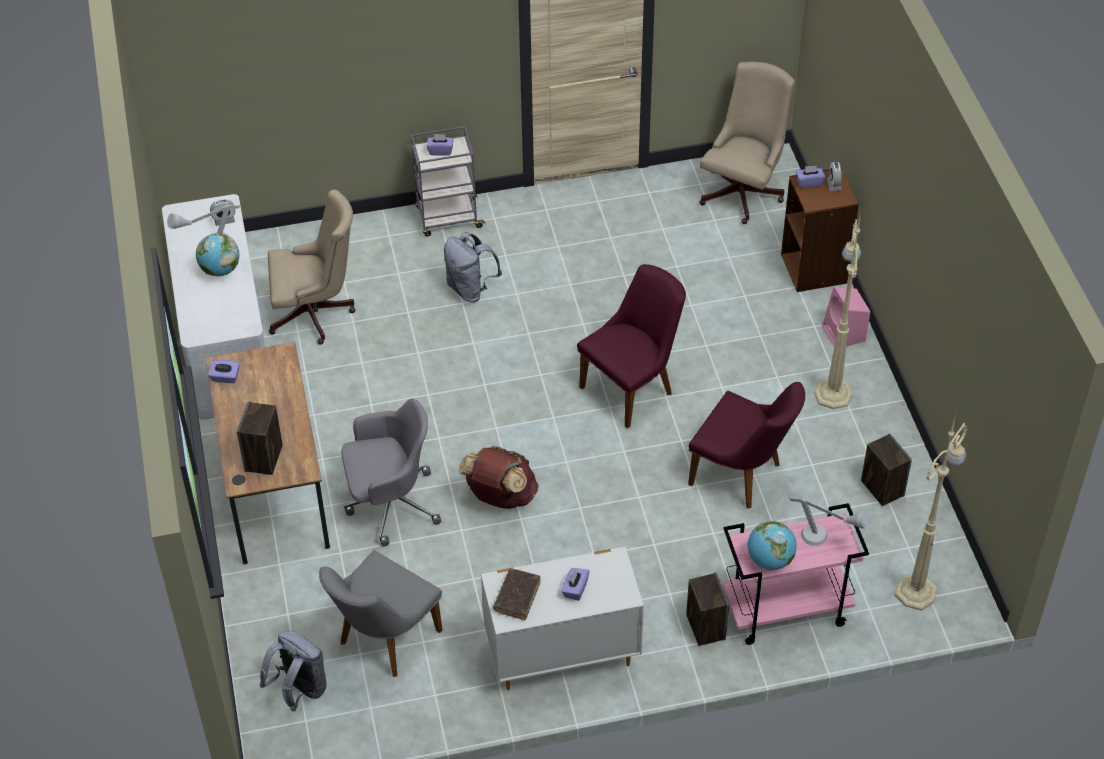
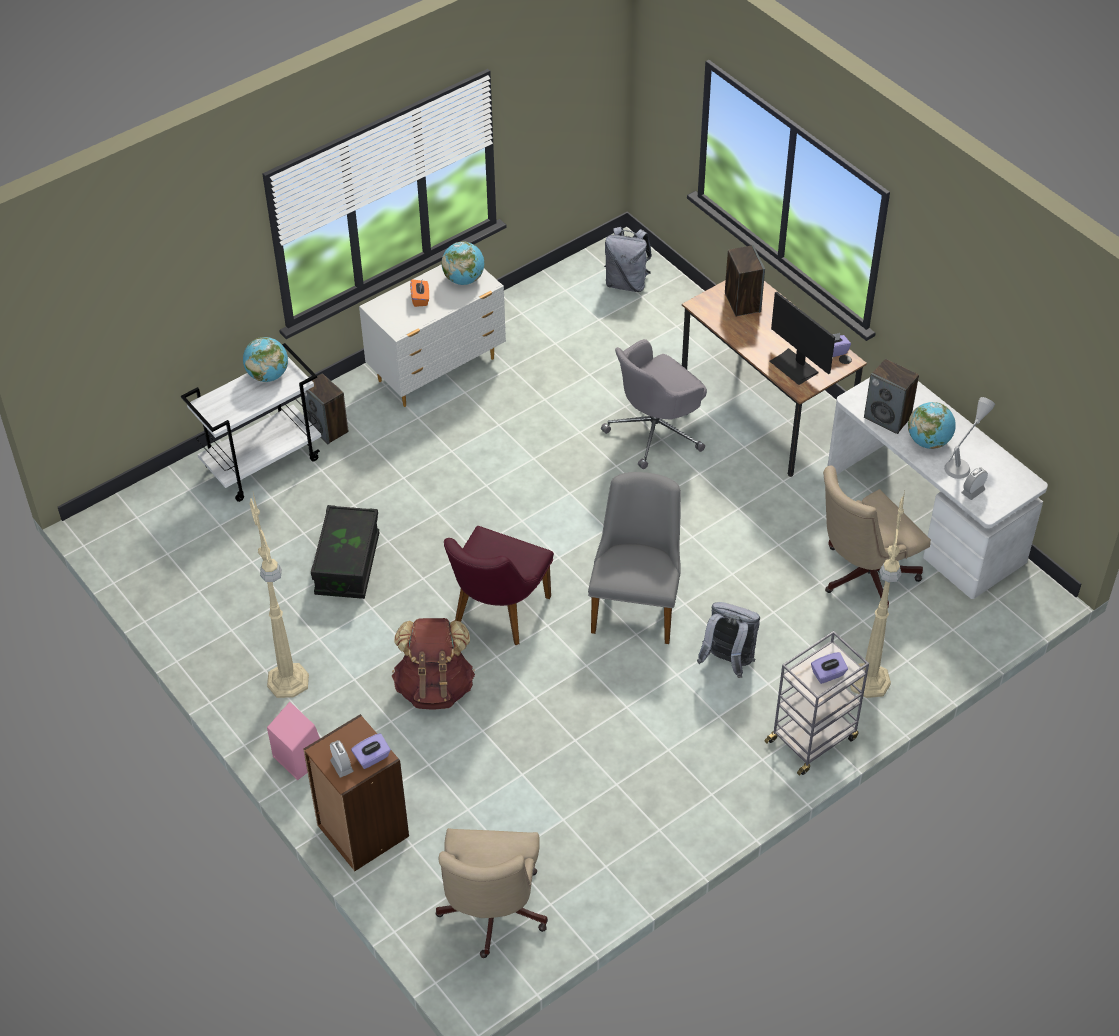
camera: 155 degrees right, 0 degrees up
grey chair [319,550,442,677] -> grey chair moved to [588,472,681,644]
brown backpack [458,446,538,509] -> brown backpack moved to [392,618,475,710]
brown book [493,569,541,620] -> globe [441,241,484,285]
purple tissue box [561,568,590,601] -> orange tissue box [410,279,429,307]
purple chair [688,382,805,509] -> black storage box [311,505,379,599]
pink cart [722,503,869,645] -> white cart [181,343,321,502]
grey table lamp [789,497,871,546] -> none
speaker [861,434,912,506] -> speaker moved to [864,359,919,434]
beige floor lamp [895,414,967,611] -> beige floor lamp moved to [850,491,905,698]
none -> monitor [769,291,835,385]

